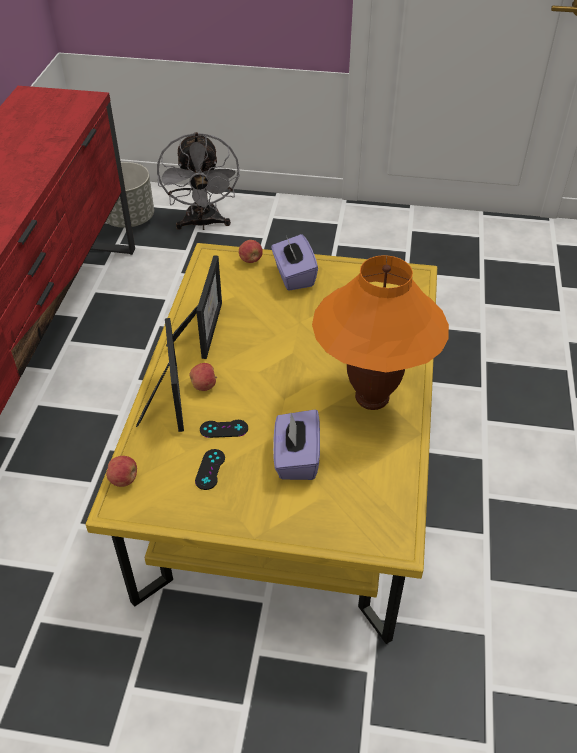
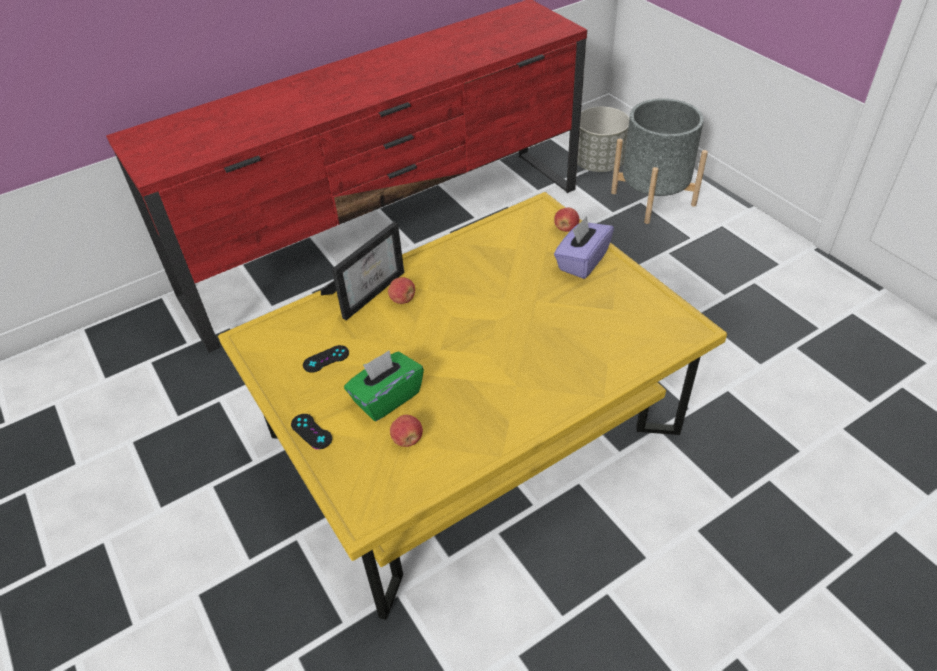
camera: 50 degrees right, 0 degrees up
apple [106,456,137,487] -> apple moved to [390,415,423,447]
grey fan [157,132,240,230] -> grey planter [611,98,708,224]
picture frame [166,255,222,359] -> none
black game controller [200,420,248,438] -> black game controller moved to [291,414,332,449]
purple tissue box [273,409,320,480] -> green tissue box [344,351,424,421]
orange table lamp [312,255,449,410] -> none

